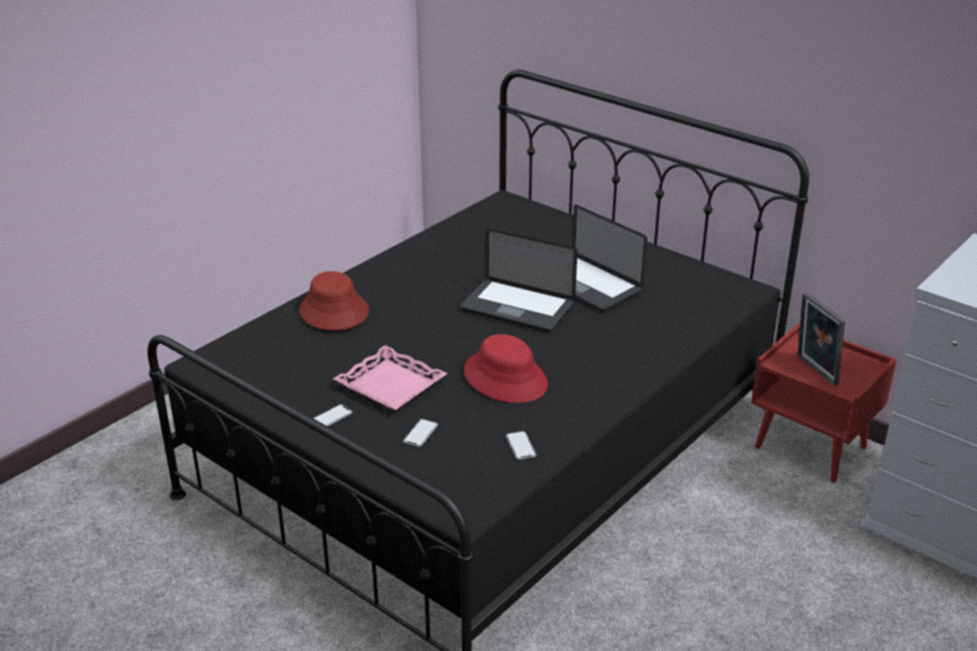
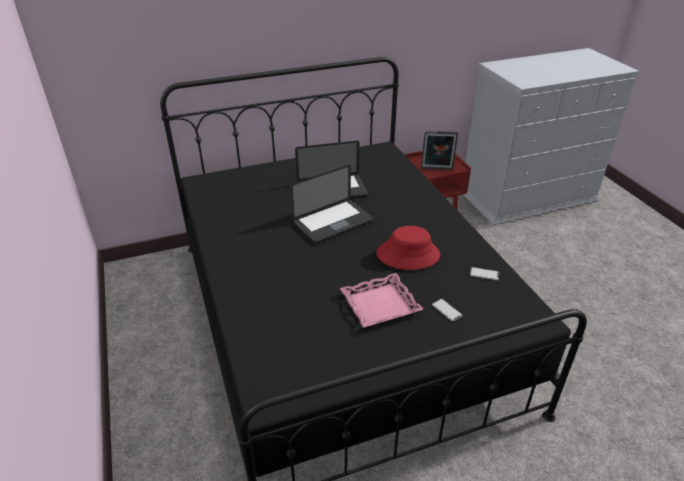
camera: 60 degrees left, 5 degrees up
red hat [299,271,369,330] -> none
phone [313,404,353,426] -> none

